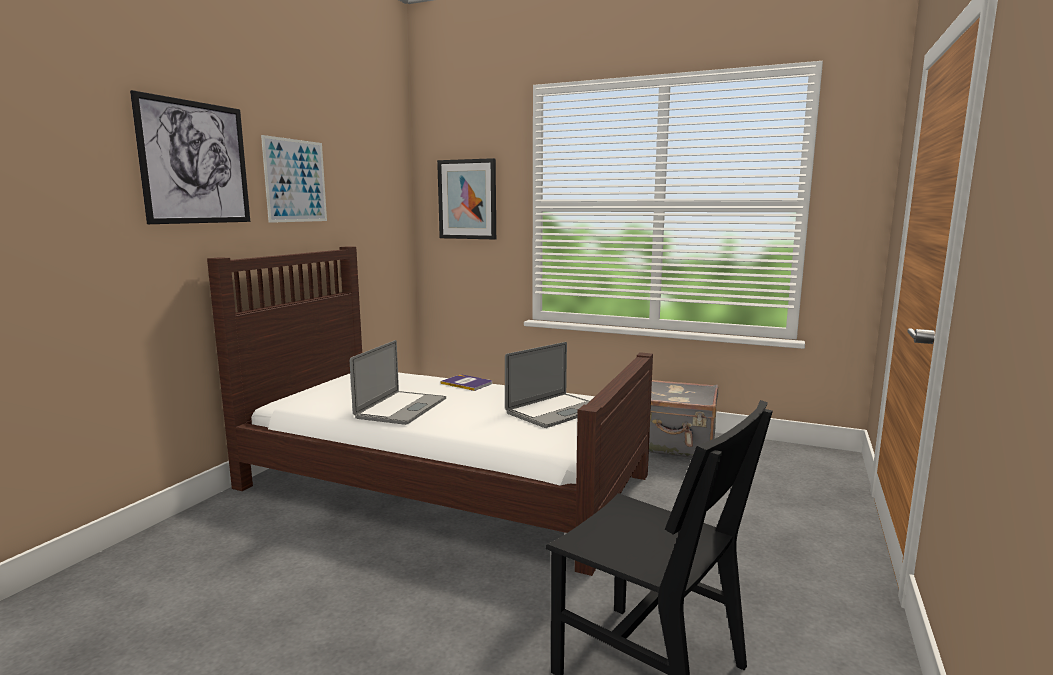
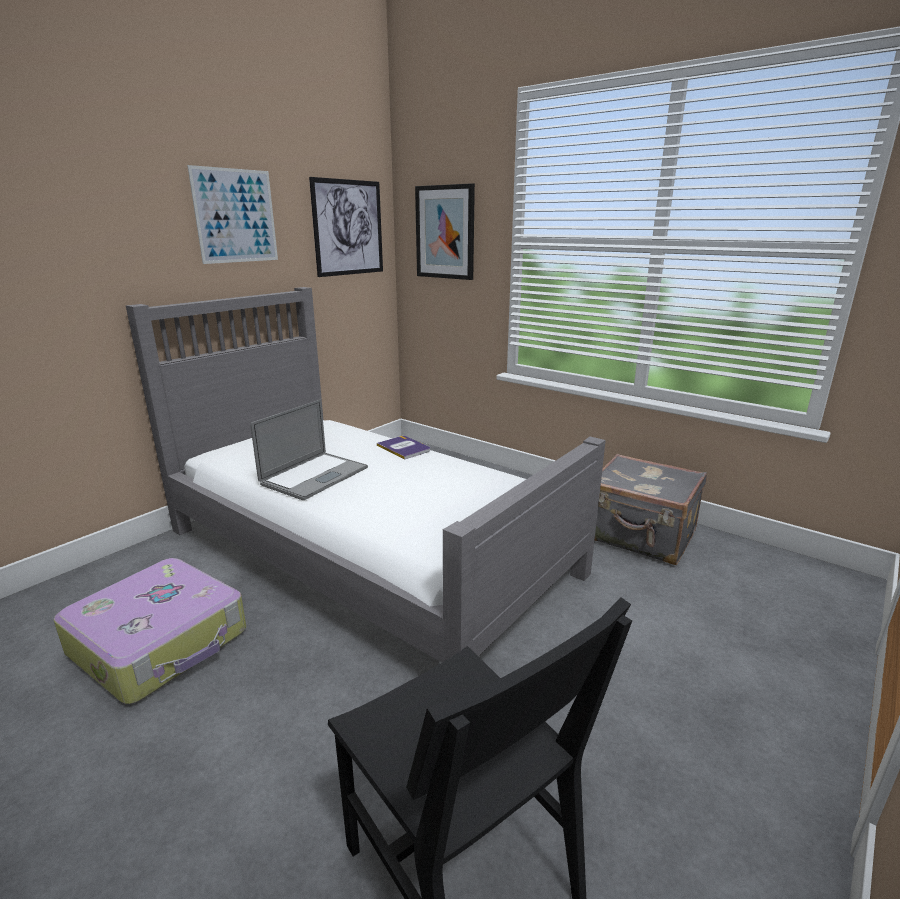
camera: 15 degrees right, 10 degrees up
picture [130,90,250,224] -> picture moved to [309,177,383,277]
brown bed [207,246,653,576] -> grey bed [126,287,606,662]
laptop [505,342,590,428] -> none
none -> suitcase [54,558,246,704]

